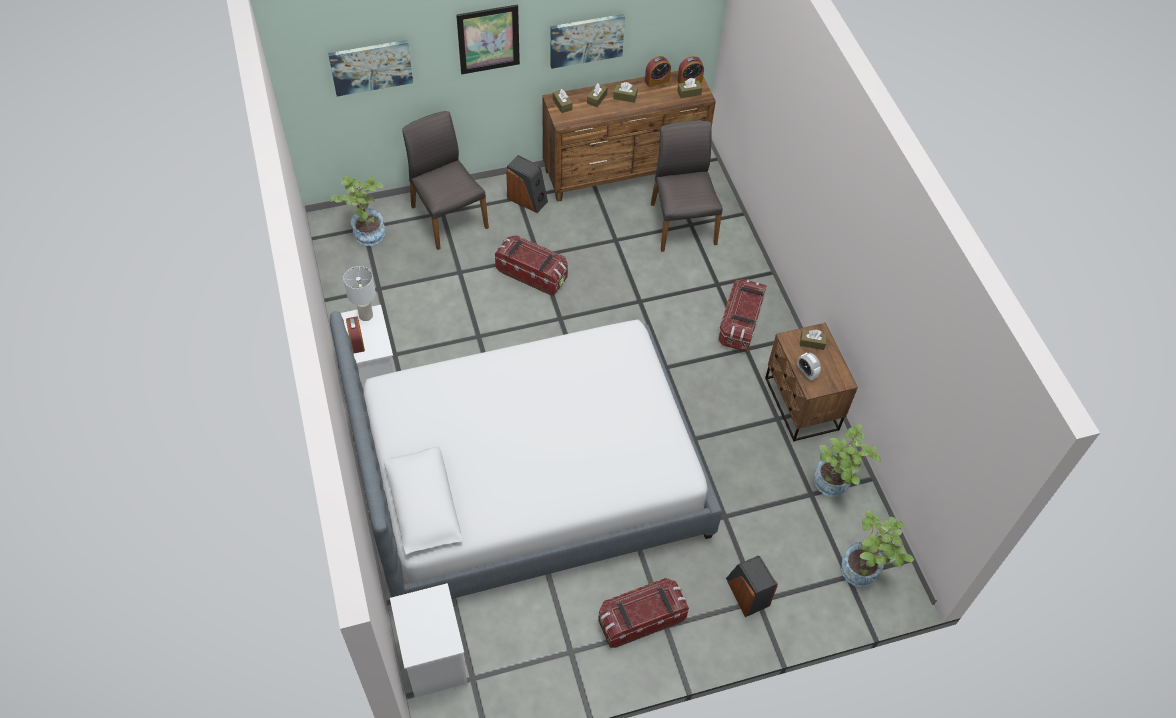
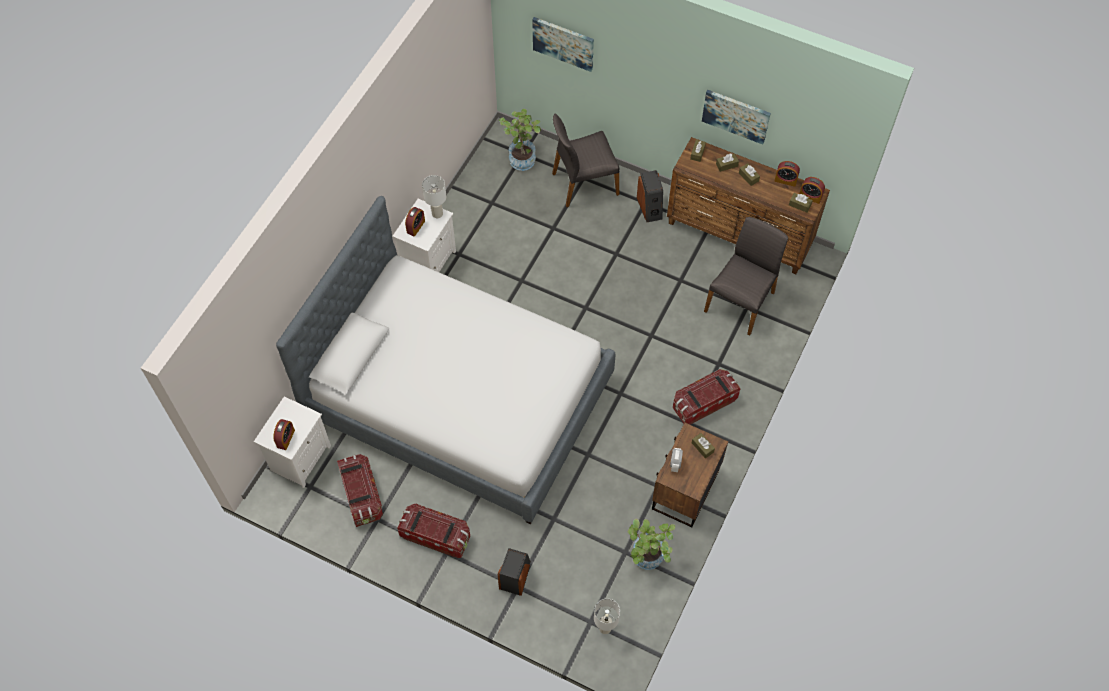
camera: 45 degrees right, 5 degrees up
grey chair [402,111,489,250] -> grey chair turned 120 degrees counterclockwise [552,113,619,207]
picture [456,4,520,74] -> none
storage box [495,235,568,295] -> storage box moved to [337,454,383,527]
potted plant [841,510,914,587] -> white table lamp [594,599,620,634]
none -> alarm clock [273,419,295,450]

